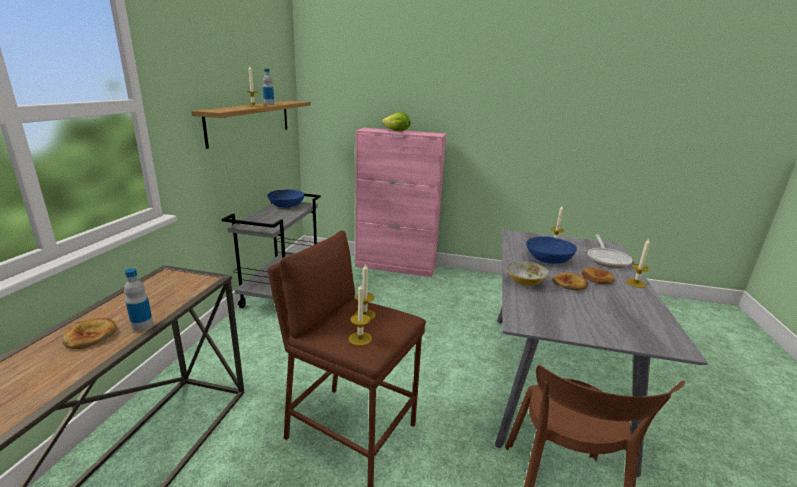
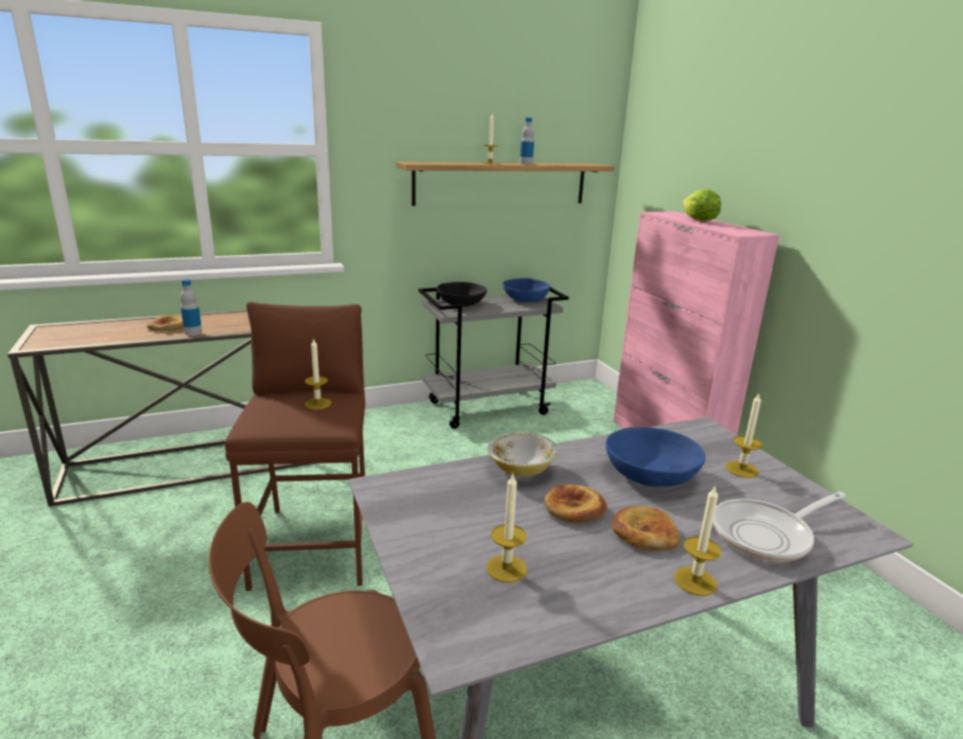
camera: 55 degrees right, 0 degrees up
candle [349,284,372,346] -> candle moved to [486,474,527,583]
none -> black bowl [437,282,487,307]

